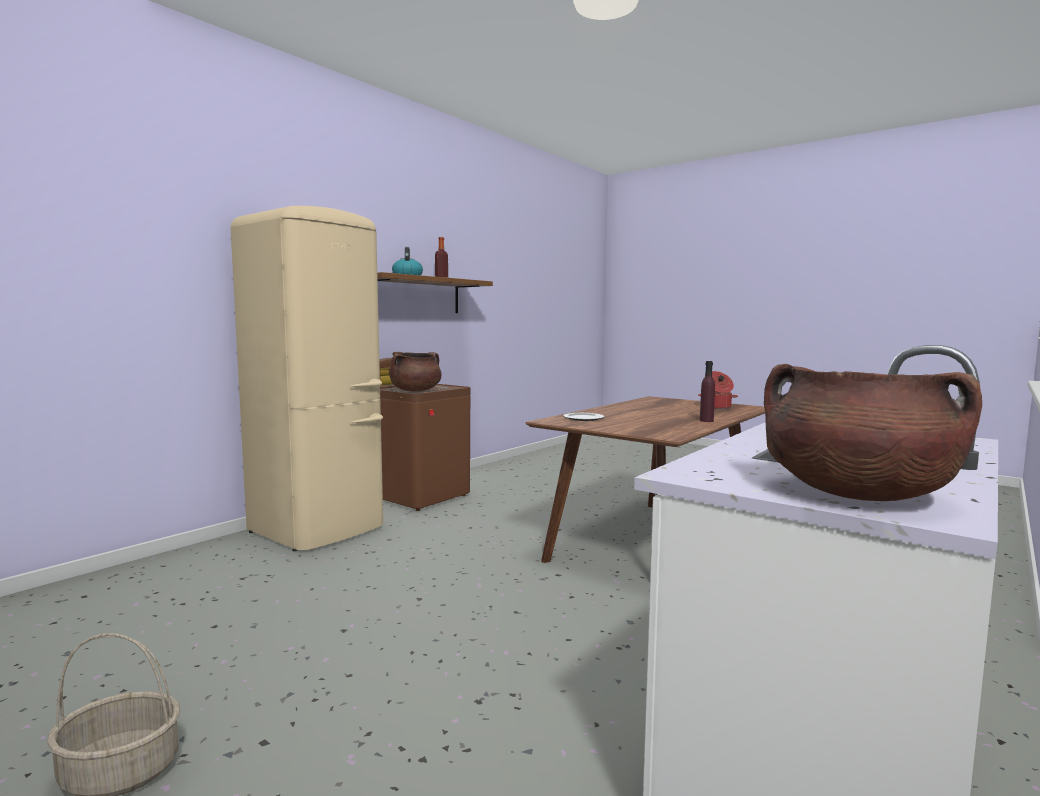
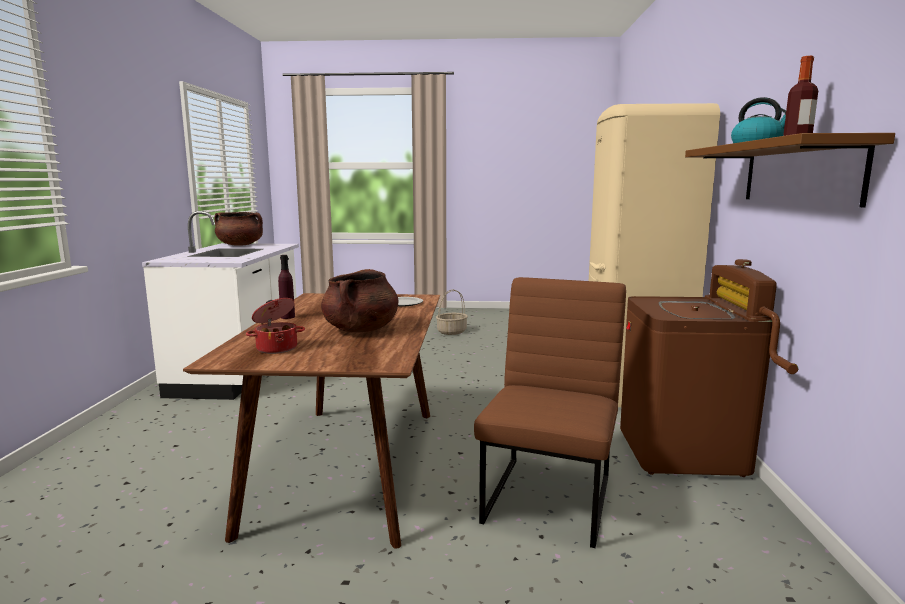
camera: 145 degrees right, 5 degrees up
brown cooking pot [389,352,441,392] -> brown cooking pot moved to [321,269,398,332]
none -> brown chair [474,277,626,548]

